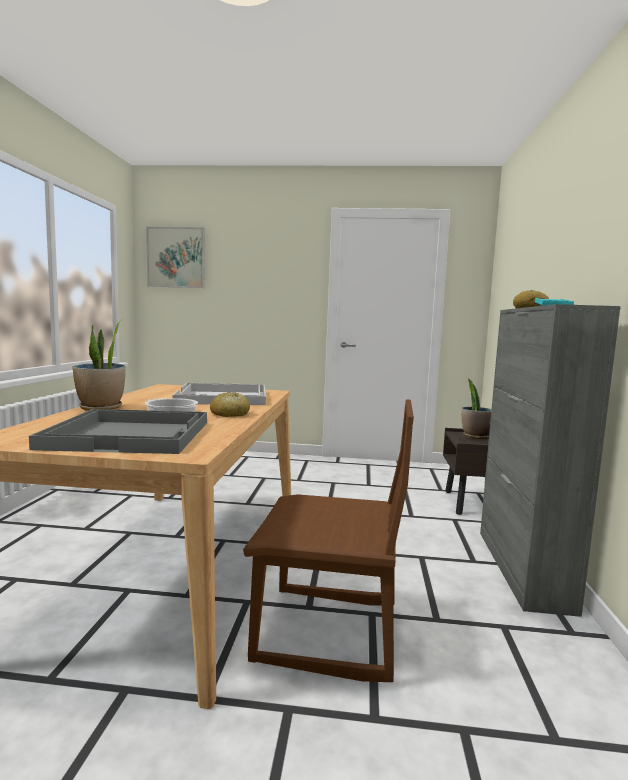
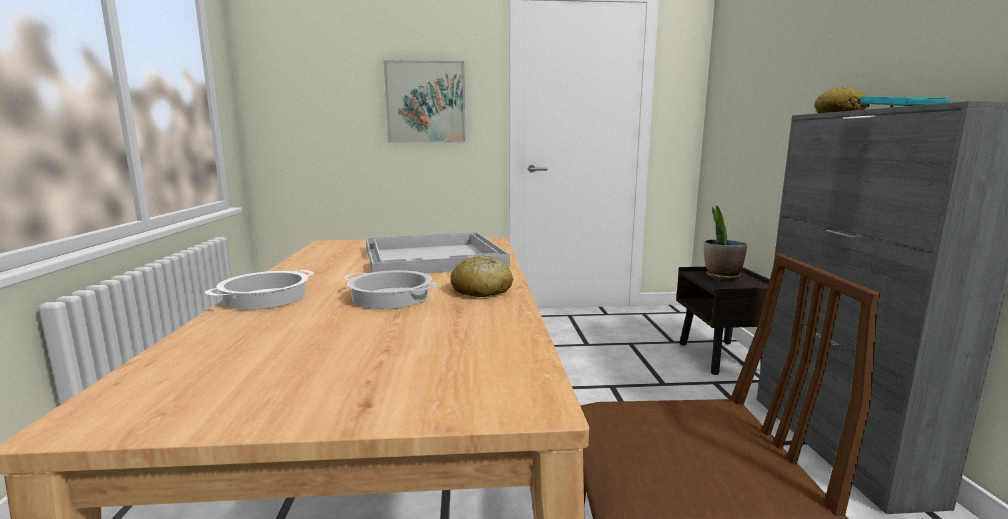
camera: 10 degrees left, 5 degrees up
grey tray [29,409,207,454] -> none
potted plant [72,320,125,411] -> cooking pot [205,270,314,310]
picture [146,227,205,288] -> picture moved to [383,60,466,142]

